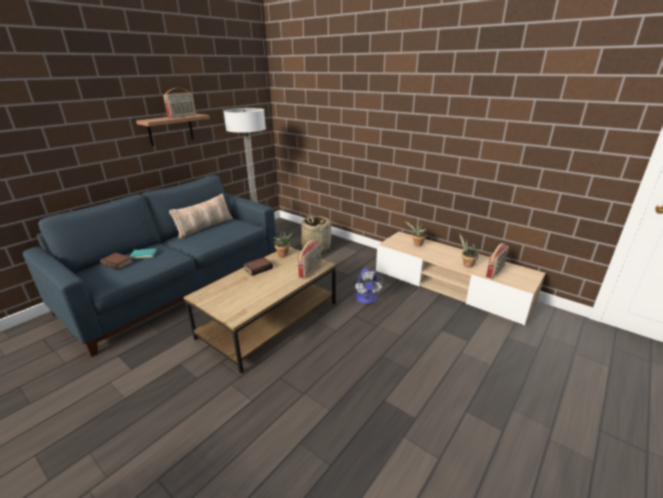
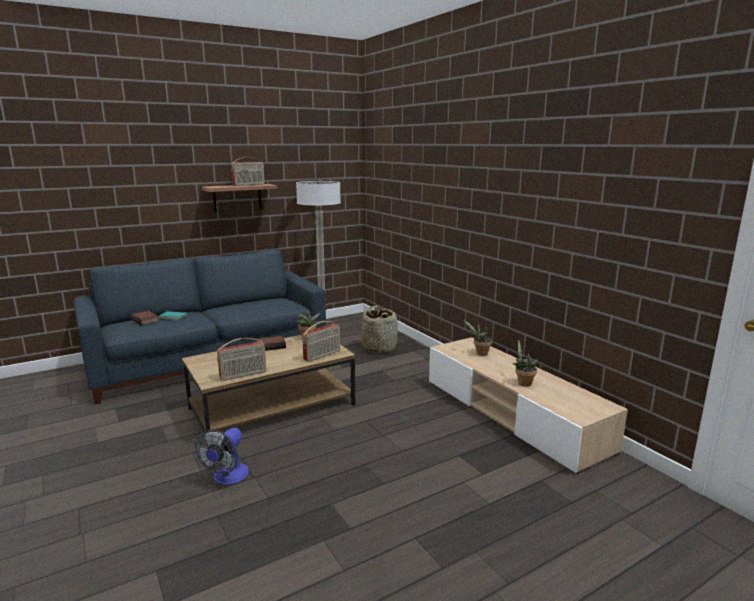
camera: 20 degrees right, 10 degrees down
pillow [169,194,233,239] -> none
fan [353,268,384,304] -> fan moved to [195,428,249,485]
radio [486,243,509,279] -> radio moved to [217,338,266,381]

